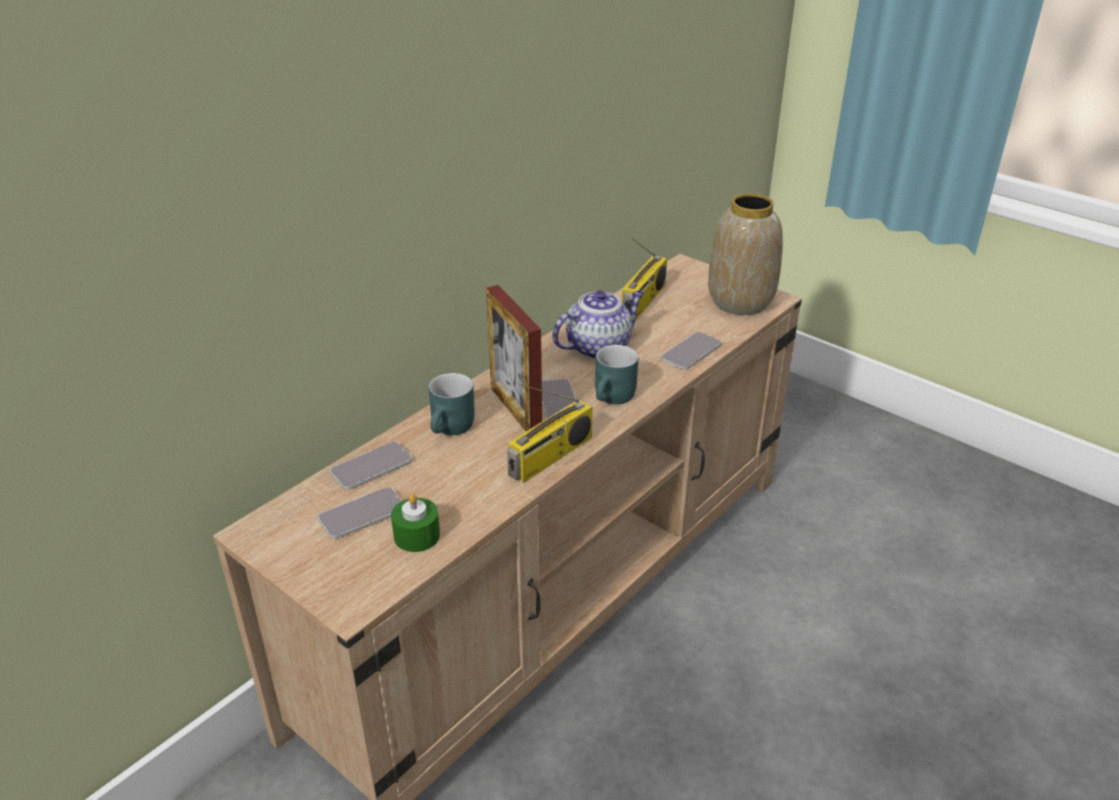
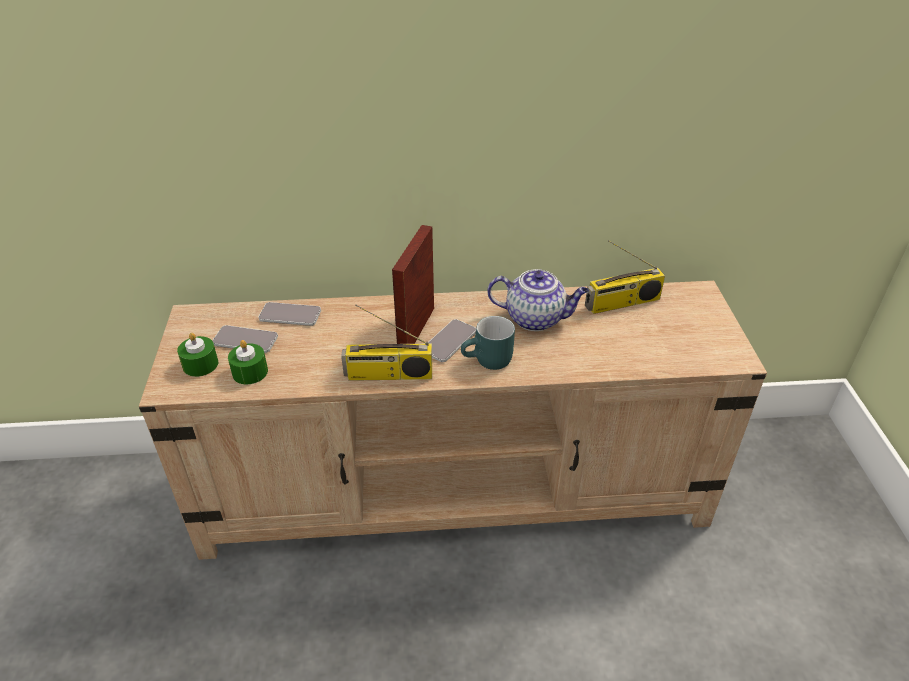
camera: 45 degrees right, 5 degrees up
turquoise mug [429,373,475,435] -> none
phone [661,332,721,370] -> none
vase [708,193,783,315] -> none
none -> green candle [177,333,218,377]

